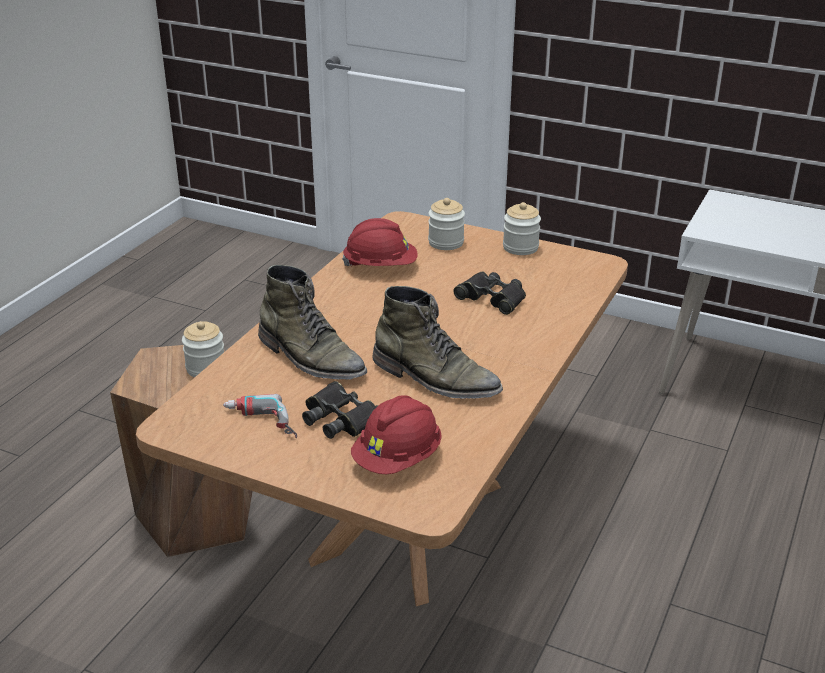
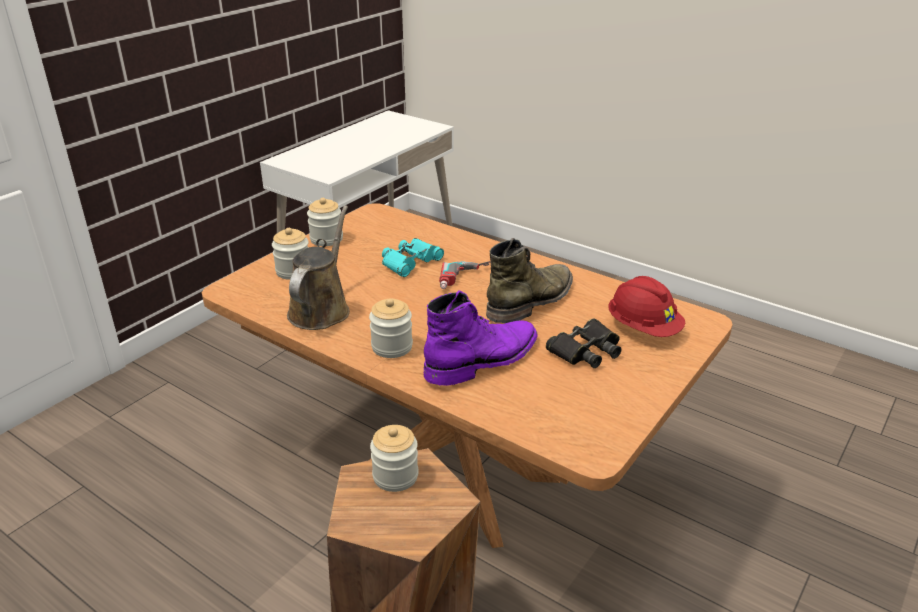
camera: 80 degrees left, 0 degrees up
power drill [223,394,297,438] -> power drill moved to [439,261,491,289]
green boot [258,265,367,380] -> purple boot [424,291,538,386]
red hard hat [342,218,418,267] -> brown watering can [287,205,350,330]
black binoculars [453,271,526,315] -> turquoise binoculars [382,238,444,277]
none -> jar [369,298,413,358]

